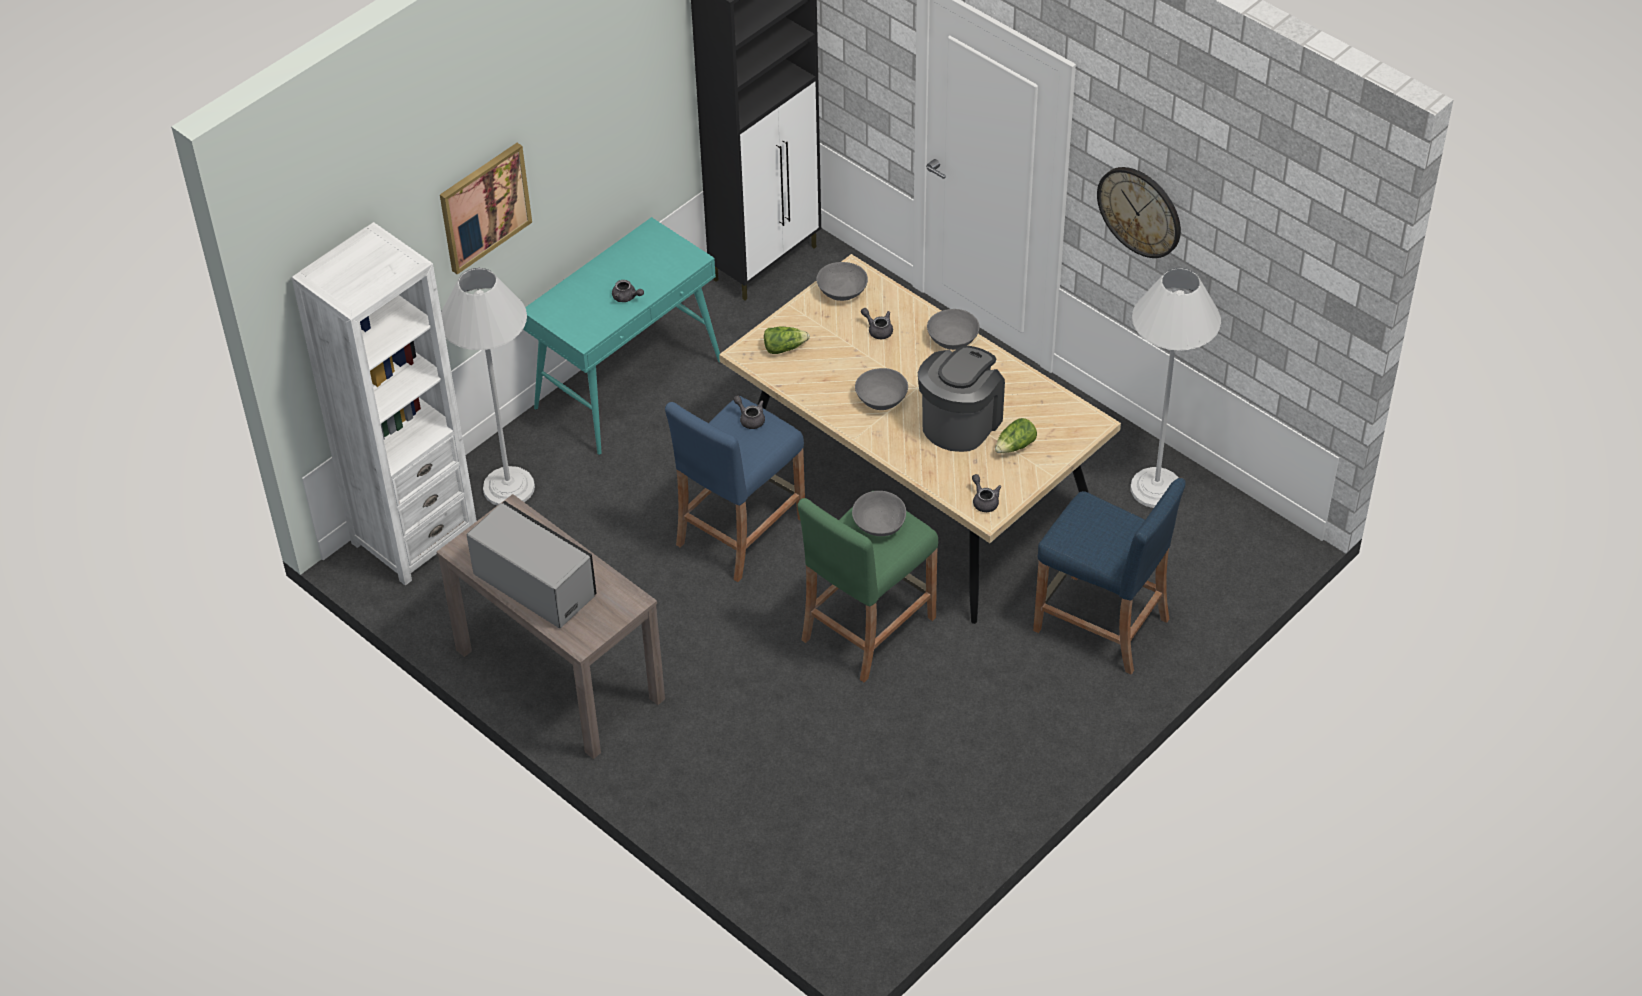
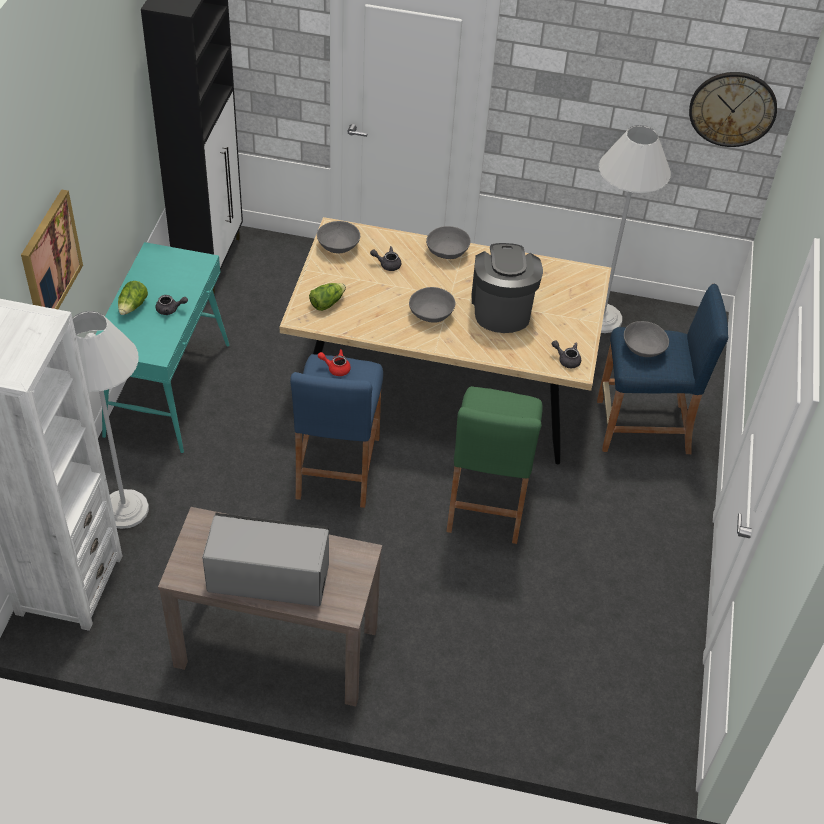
camera: 35 degrees left, 0 degrees up
grey teapot [733,396,765,429] -> red teapot [318,349,351,376]
grey bowl [852,491,906,536] -> grey bowl moved to [624,321,669,357]
lettuce [995,418,1037,453] -> lettuce moved to [118,281,148,315]
wall clock [1097,167,1181,258] -> wall clock moved to [689,72,777,147]

